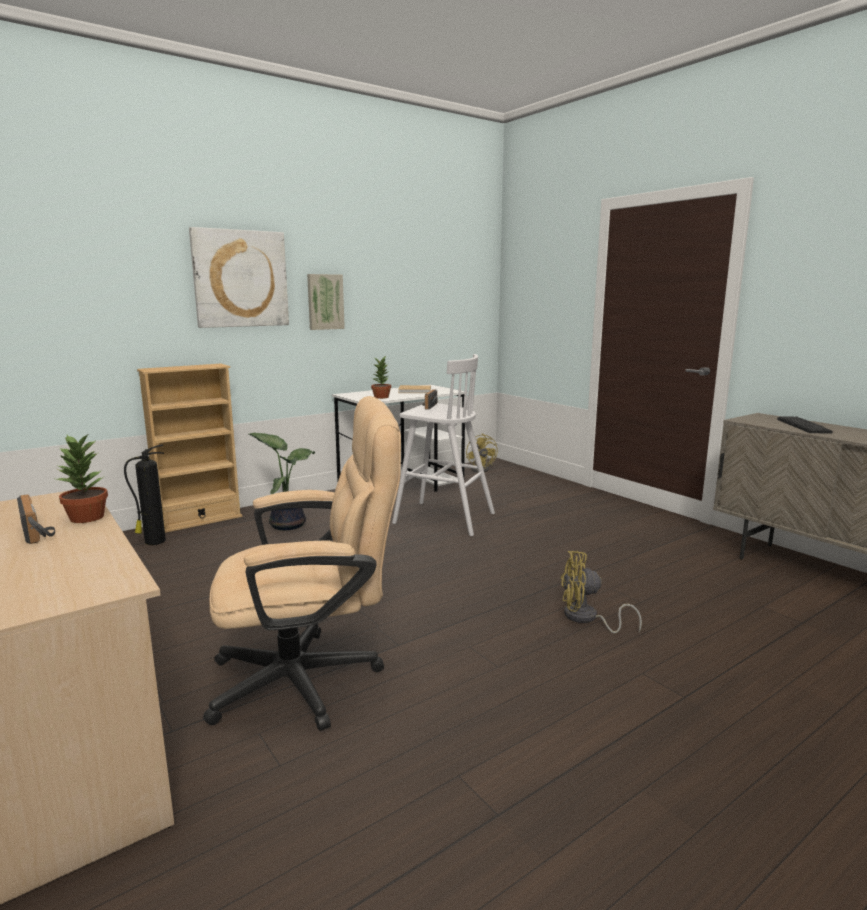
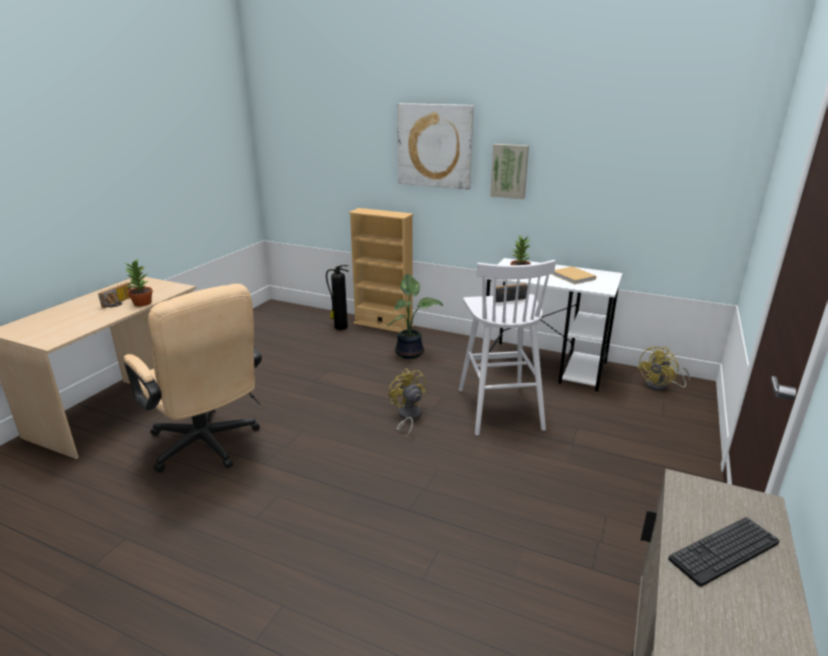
camera: 60 degrees right, 10 degrees up
yellow fan [561,551,642,634] -> yellow fan moved to [388,368,426,438]

